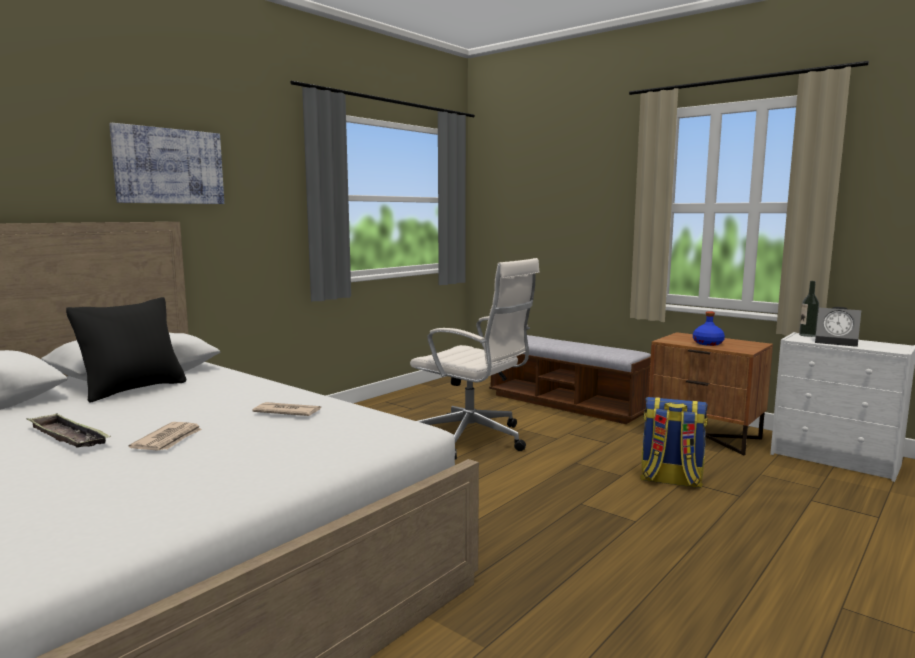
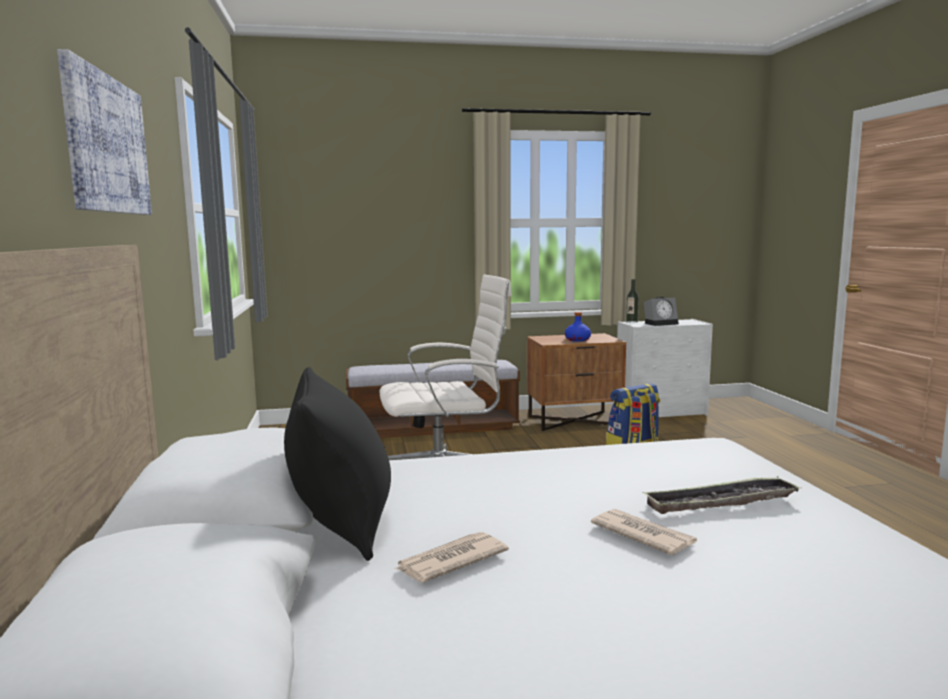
camera: 50 degrees left, 0 degrees up
tray [26,413,111,448] -> tray moved to [643,476,802,514]
newspaper [252,402,321,416] -> newspaper moved to [395,532,509,582]

